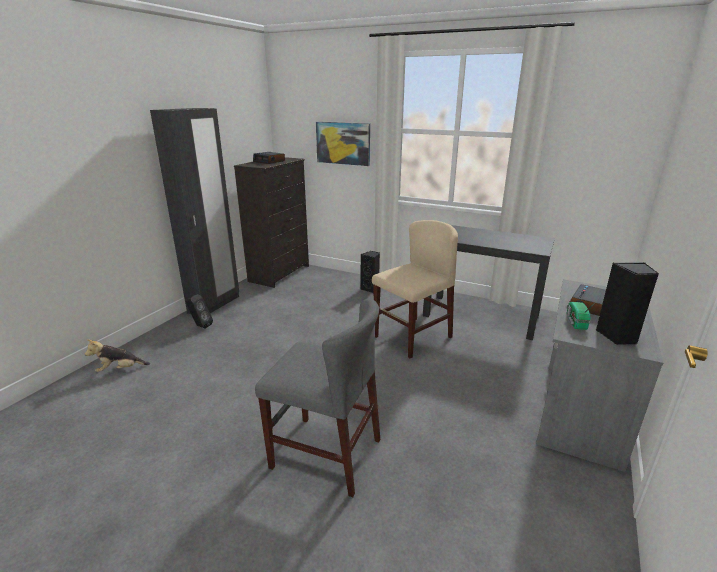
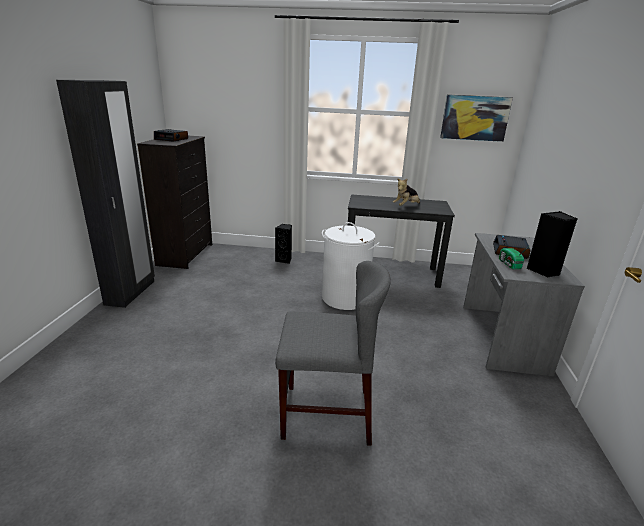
camera: 20 degrees left, 0 degrees up
plush toy [85,339,150,372] -> plush toy moved to [393,178,420,206]
black speaker [186,294,213,329] -> none
picture [316,122,370,166] -> picture moved to [440,95,513,142]
beige chair [372,220,458,359] -> white laundry basket [322,222,380,310]

